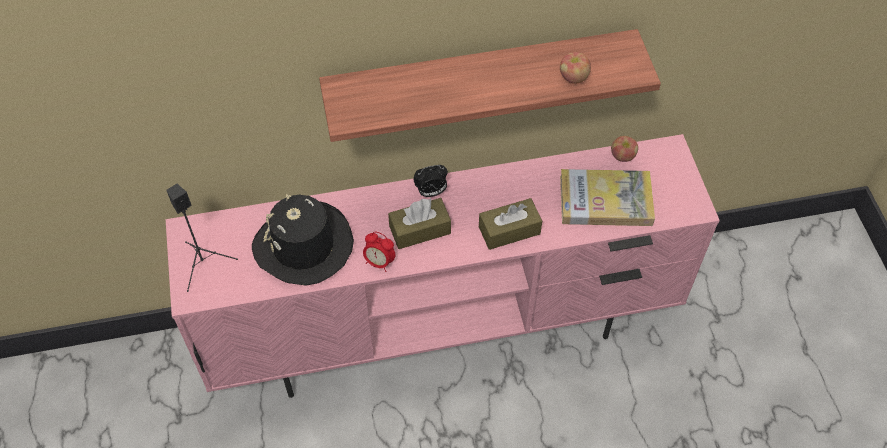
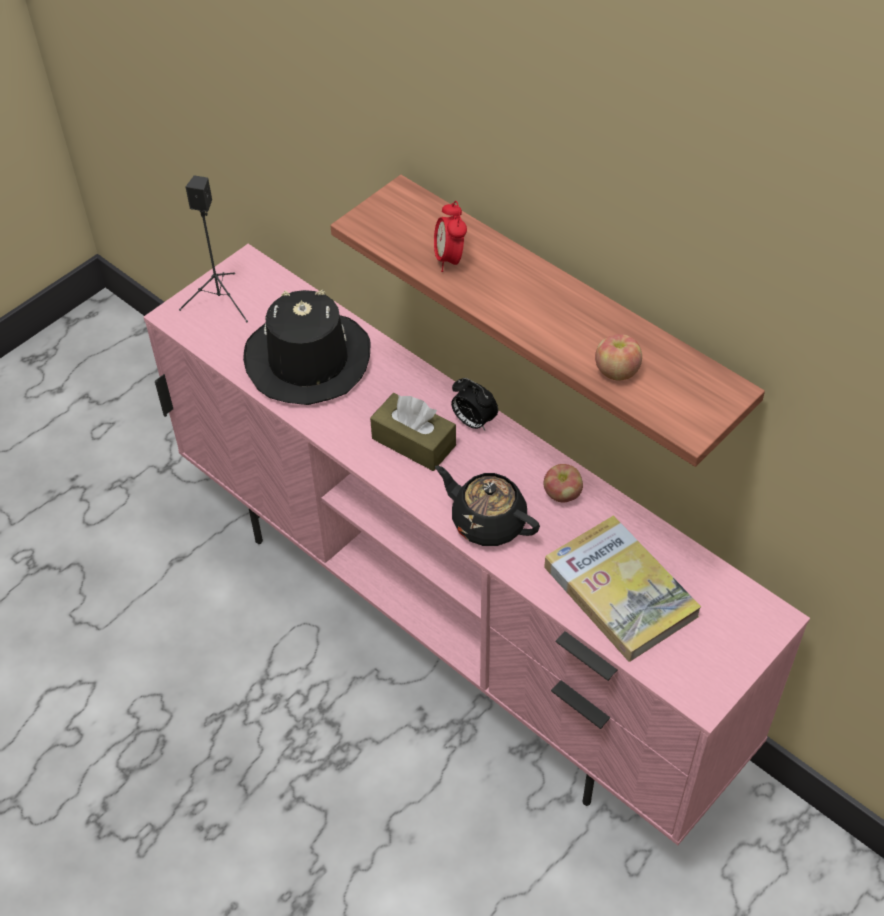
camera: 55 degrees right, 5 degrees down
alarm clock [363,232,395,272] -> alarm clock moved to [434,201,467,272]
brown tissue box [479,198,542,250] -> black teapot [435,465,540,546]
apple [611,136,638,162] -> apple moved to [543,464,583,502]

